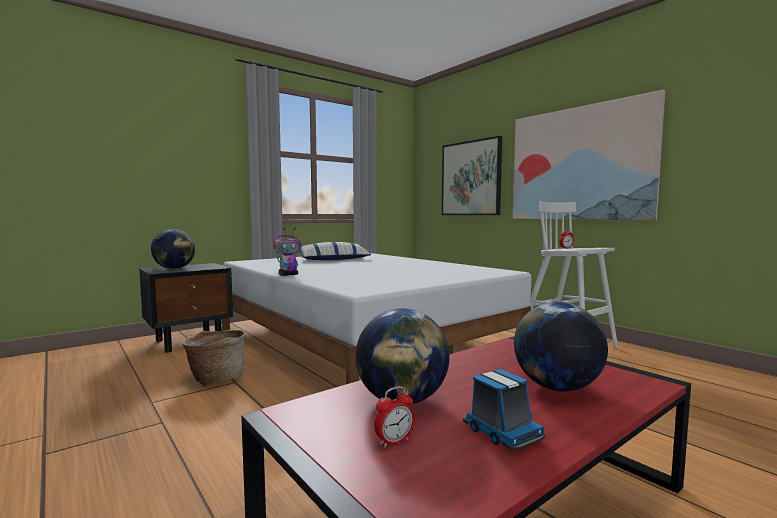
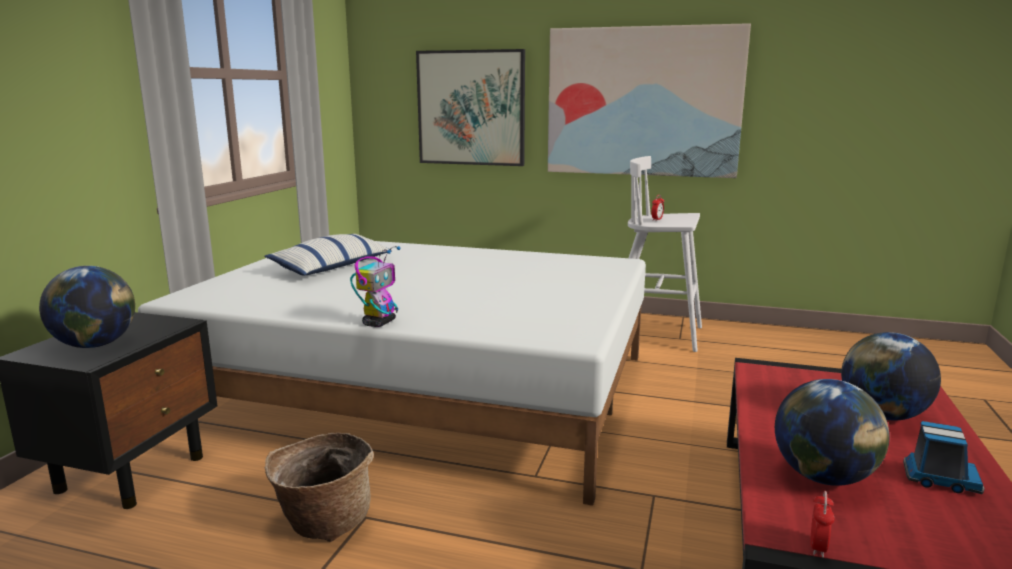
camera: 35 degrees left, 10 degrees up
alarm clock [374,386,415,448] -> alarm clock moved to [810,491,835,558]

